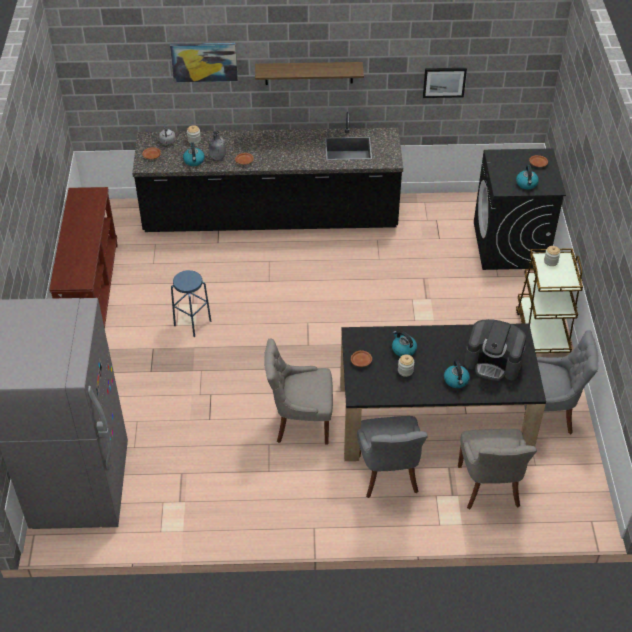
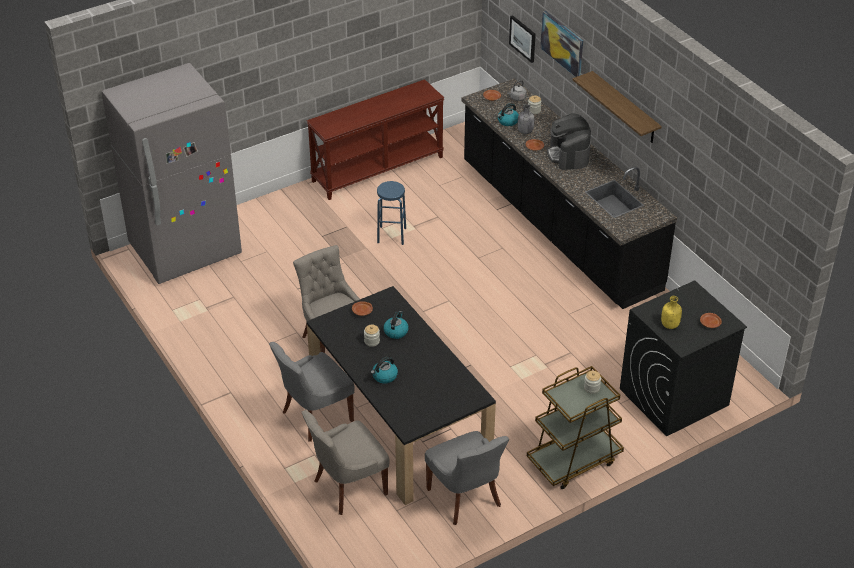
camera: 60 degrees right, 5 degrees down
picture [423,68,467,98] -> picture moved to [509,15,536,63]
coffee machine [464,319,526,381] -> coffee machine moved to [547,113,591,170]
kettle [516,165,539,189] -> yellow bottle [661,296,682,329]

